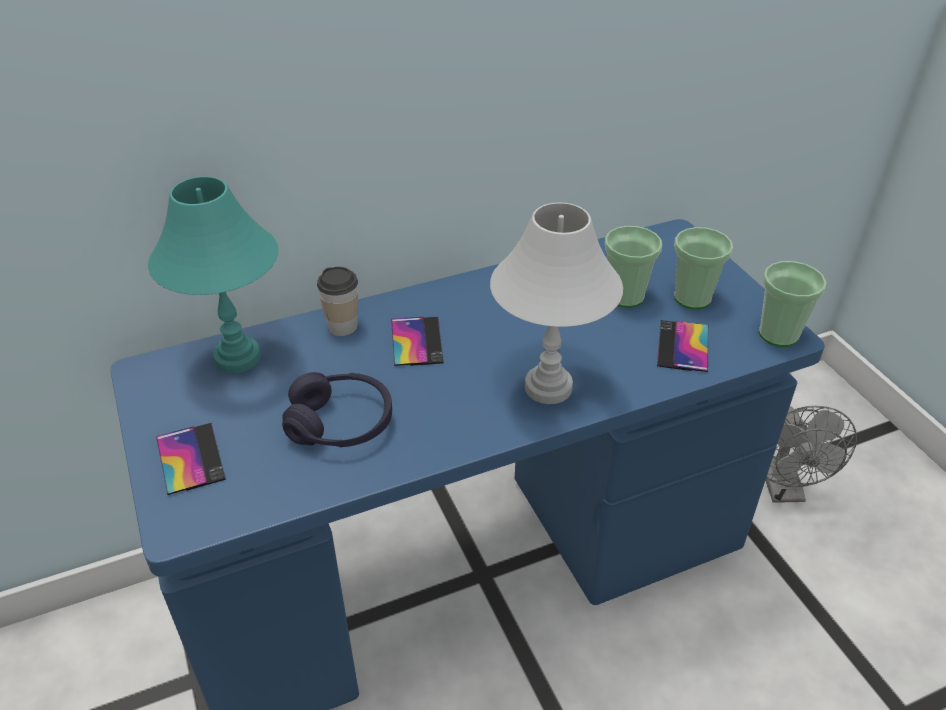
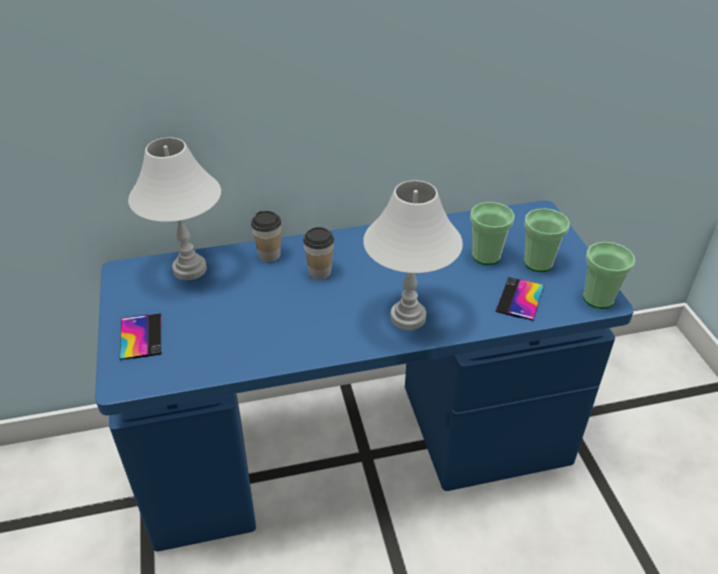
camera: 10 degrees right, 0 degrees up
turquoise table lamp [148,176,278,373] -> white table lamp [128,138,221,280]
purple headphones [282,372,392,447] -> none
phone [391,317,444,366] -> cup [303,227,334,280]
grey fan [765,405,857,503] -> none

